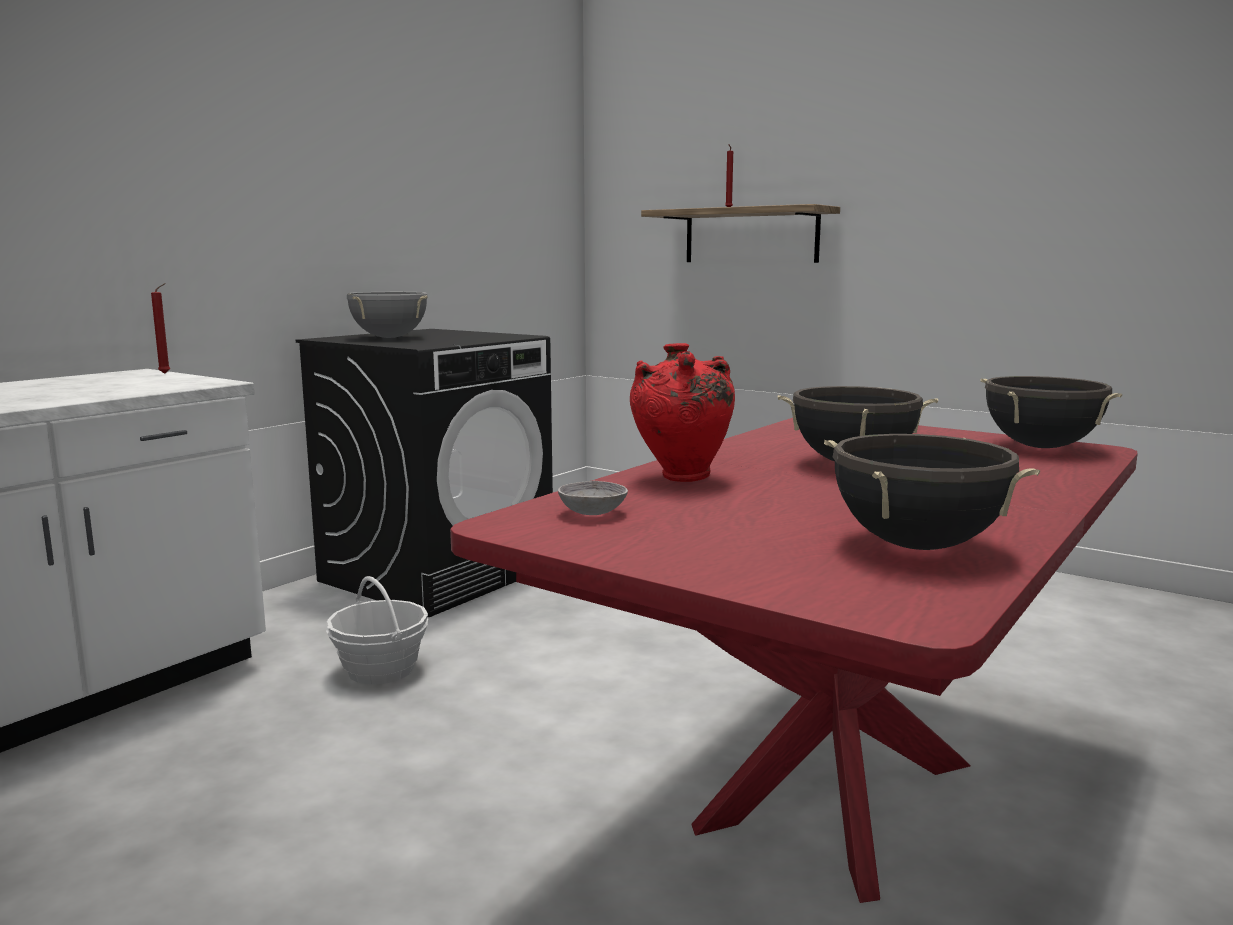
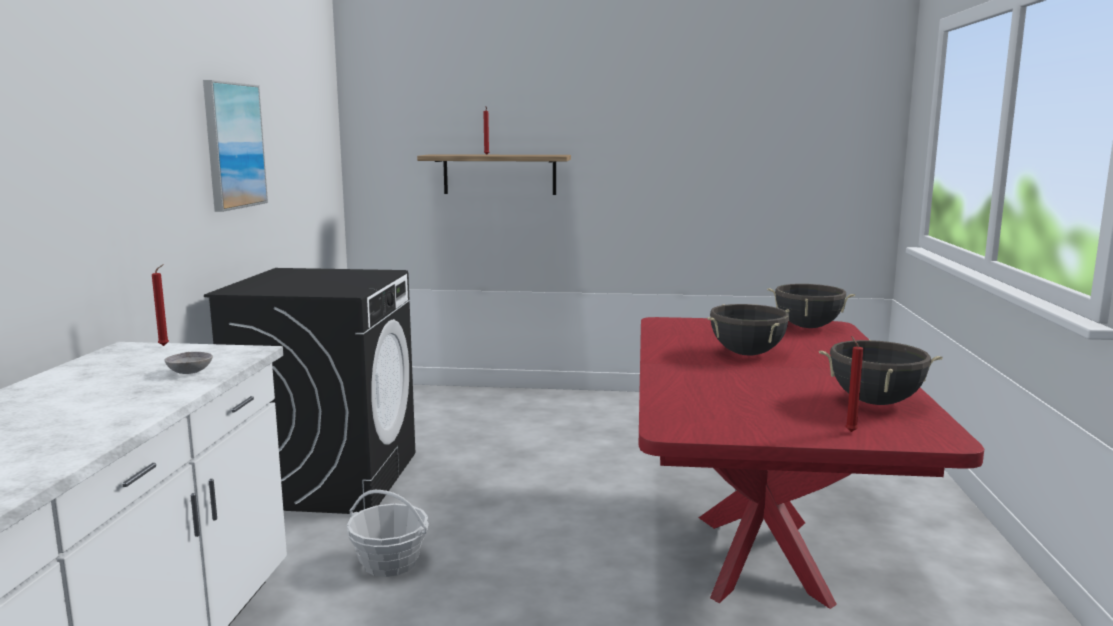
camera: 30 degrees left, 0 degrees up
grey cooking pot [347,292,428,338] -> none
grey bowl [558,481,628,515] -> grey bowl moved to [165,352,213,374]
red vase [630,343,735,482] -> none
none -> picture [203,80,268,212]
none -> red candle [845,336,863,432]

